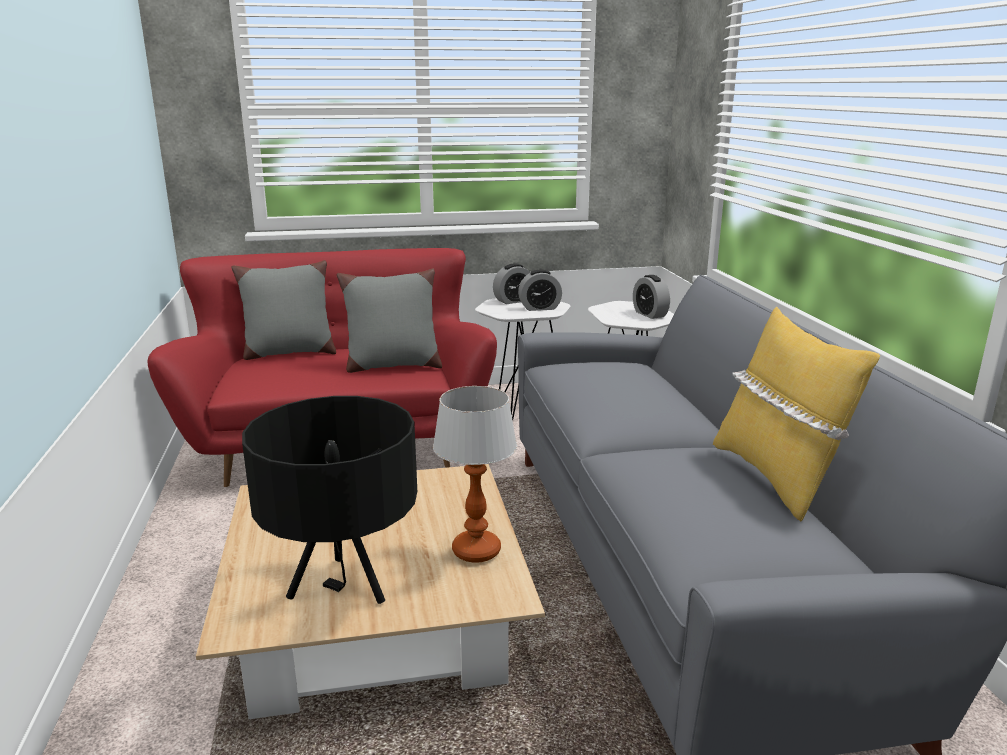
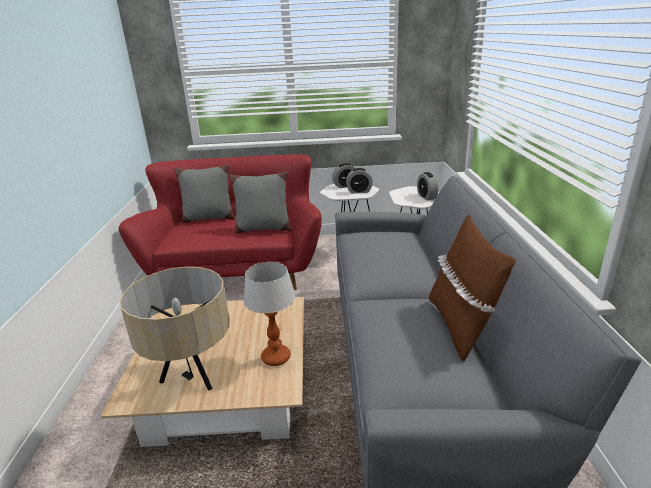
camera: 10 degrees right, 5 degrees up
black table lamp [242,396,417,604] -> beige table lamp [120,267,230,391]
yellow pillow [713,307,880,521] -> brown pillow [429,214,516,362]

